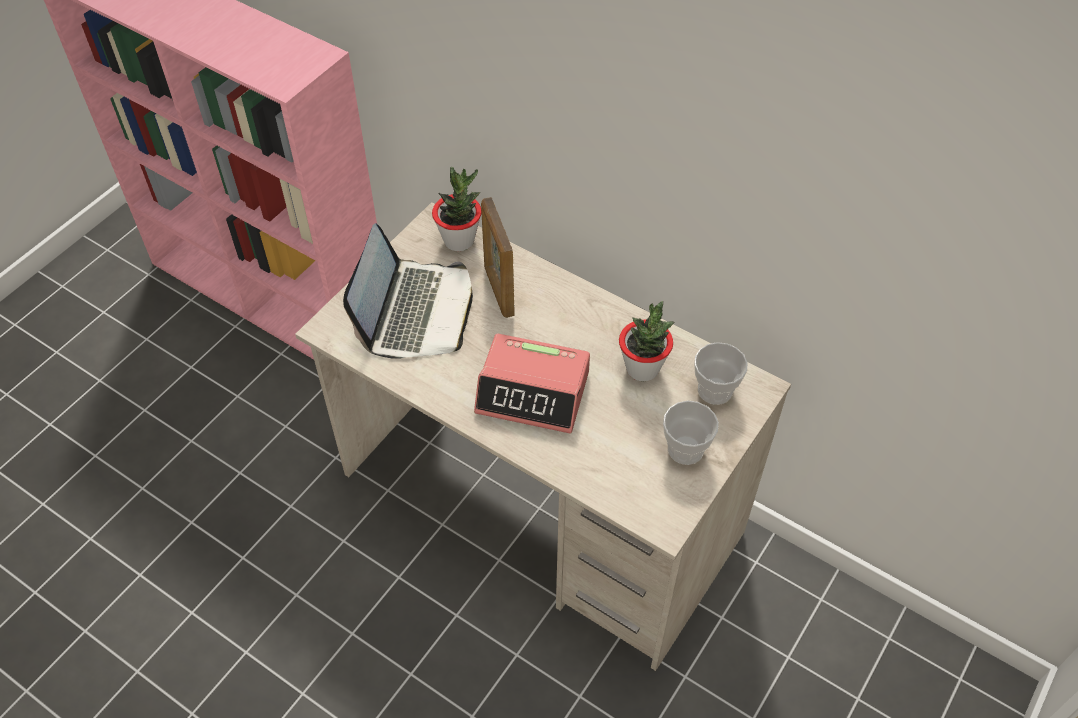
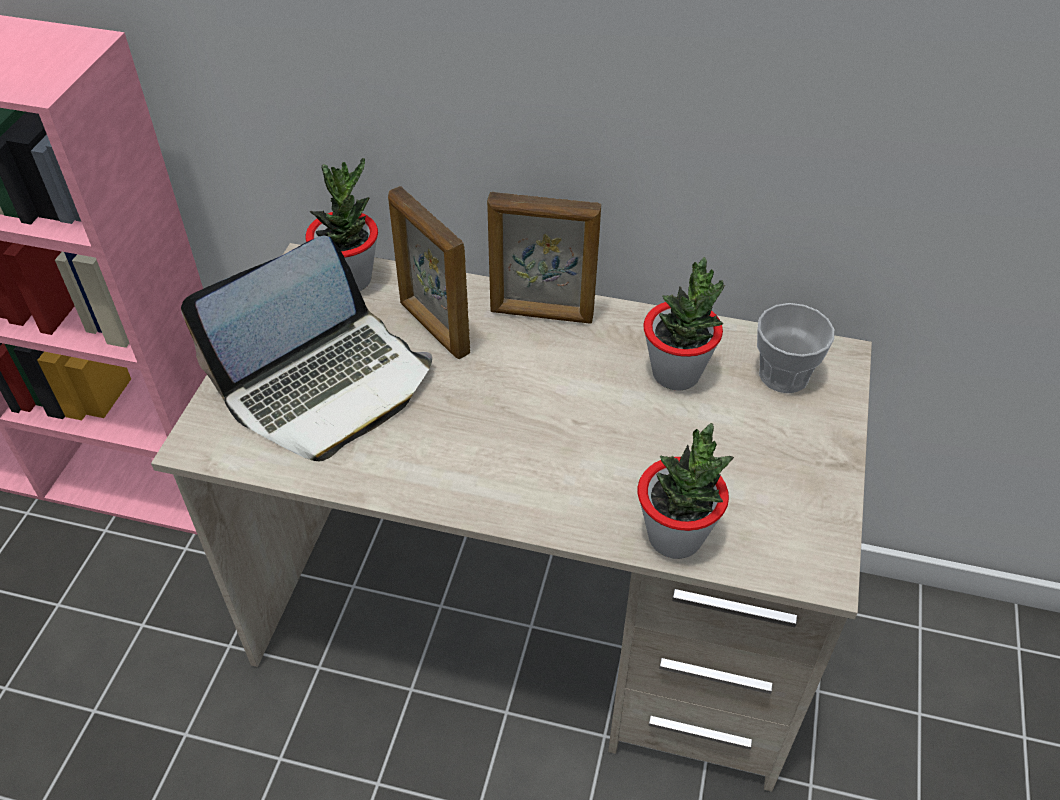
camera: 20 degrees left, 5 degrees down
laptop [343,223,473,359] -> laptop turned 60 degrees clockwise [181,235,432,461]
alarm clock [474,334,590,434] -> none
cup [663,400,719,465] -> none
none -> picture frame [487,192,601,323]
none -> potted plant [638,423,734,559]

